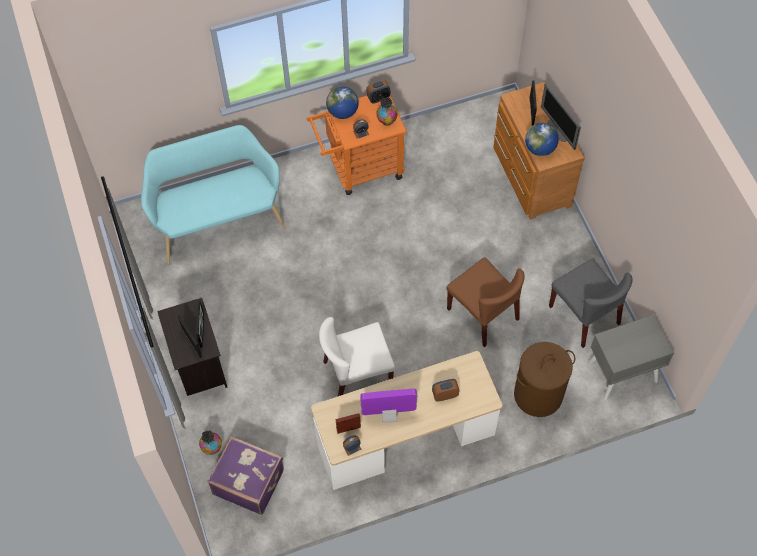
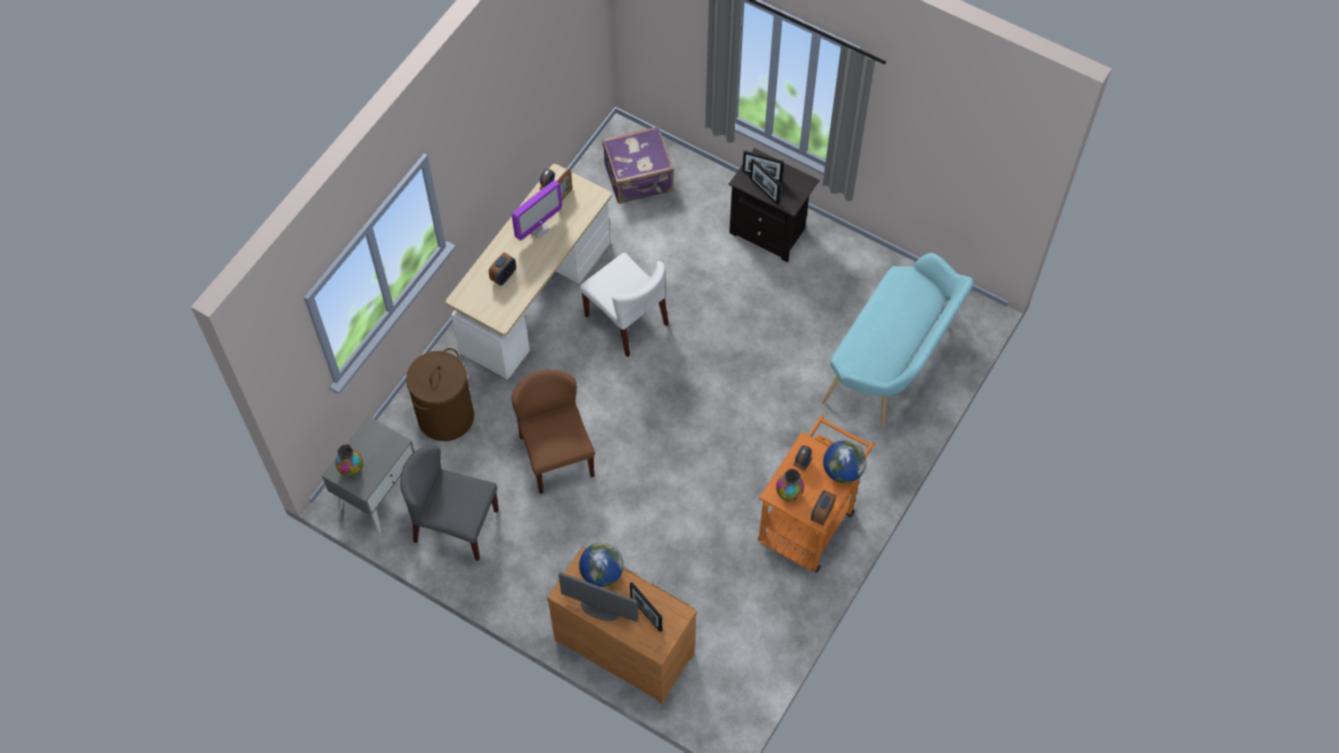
camera: 140 degrees right, 0 degrees up
vase [199,431,222,455] -> vase moved to [335,444,363,477]
white chair [319,317,395,396] -> white chair turned 105 degrees clockwise [580,252,669,357]
brown chair [446,257,525,347] -> brown chair turned 60 degrees clockwise [511,369,595,494]

